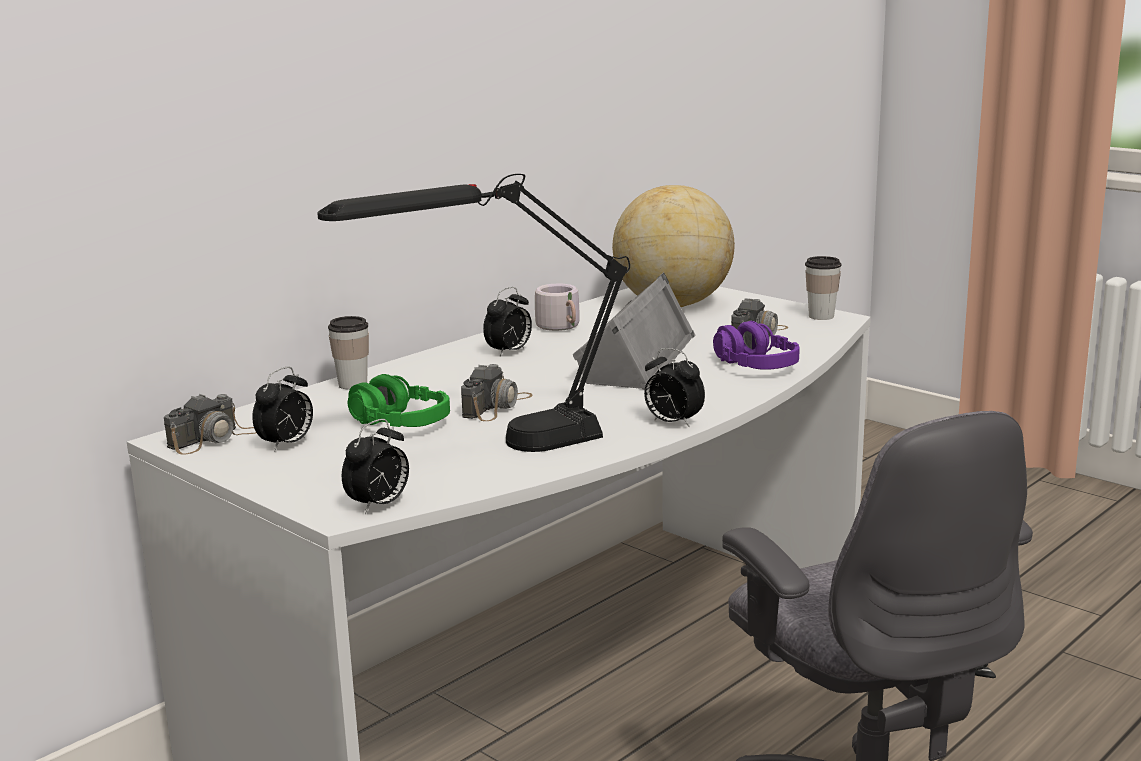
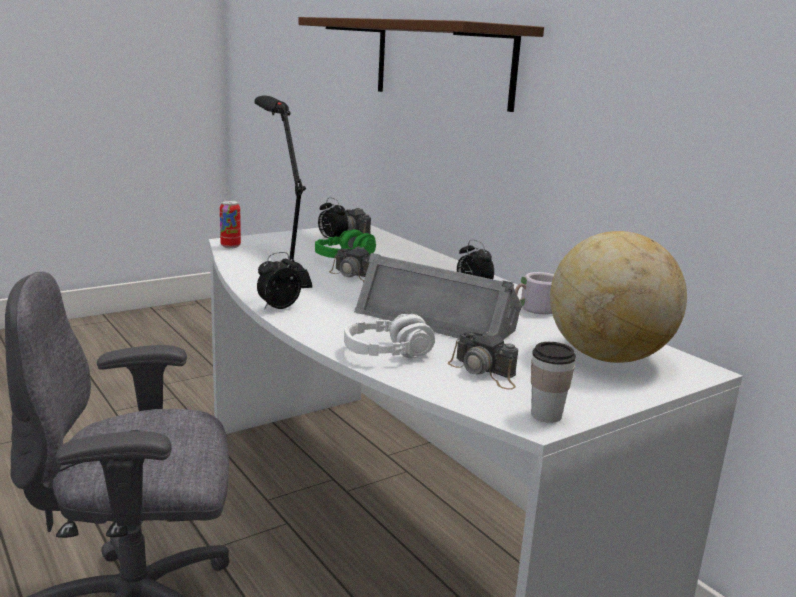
camera: 100 degrees right, 0 degrees up
cup [328,316,369,390] -> none
alarm clock [342,419,409,514] -> can [220,200,241,248]
purple headphones [713,321,800,370] -> white headphones [344,314,435,358]
none -> brown shelf [298,17,544,112]

